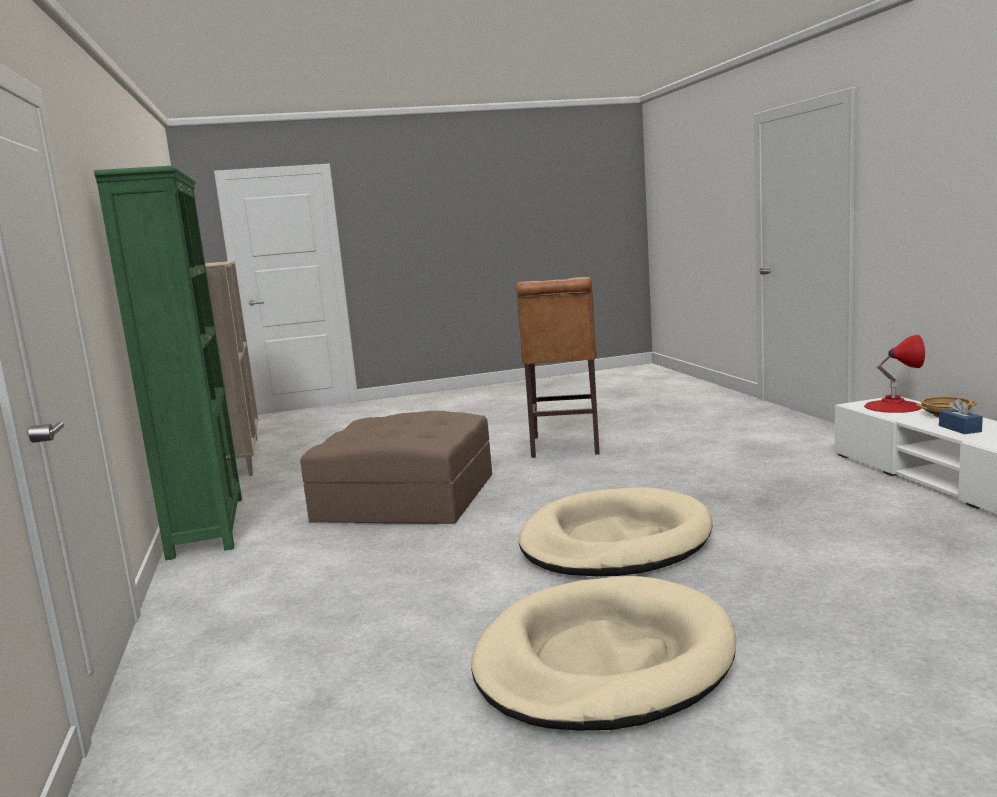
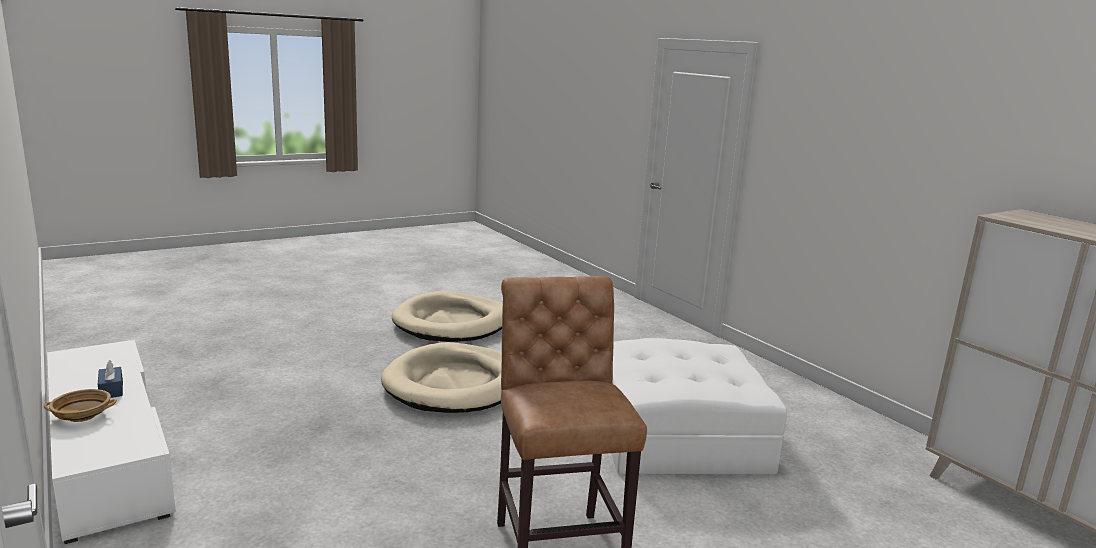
camera: 160 degrees right, 5 degrees up
green bookcase [94,166,242,561] -> none
brown ottoman [300,411,492,524] -> white ottoman [611,338,787,474]
red table lamp [864,335,925,413] -> none

